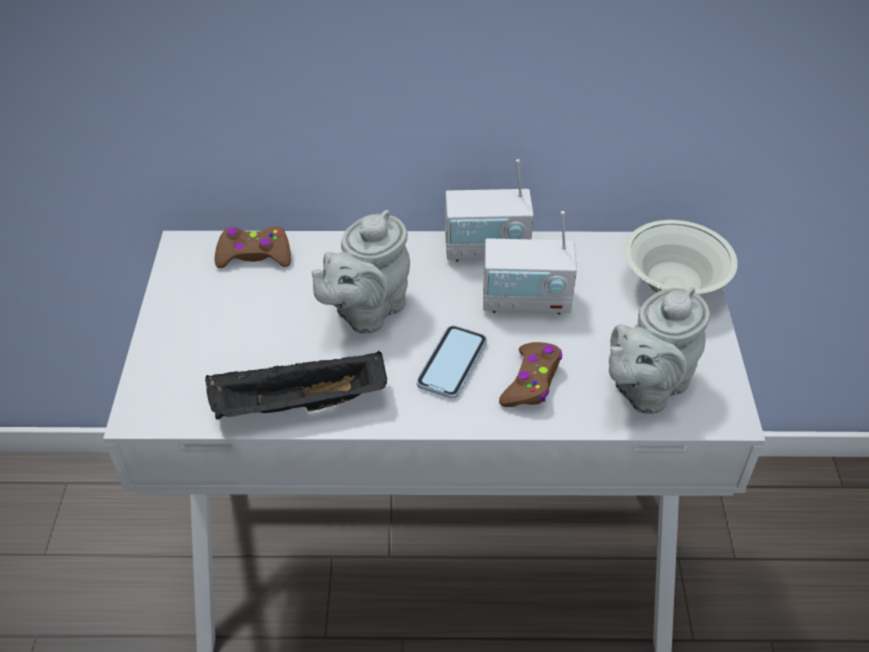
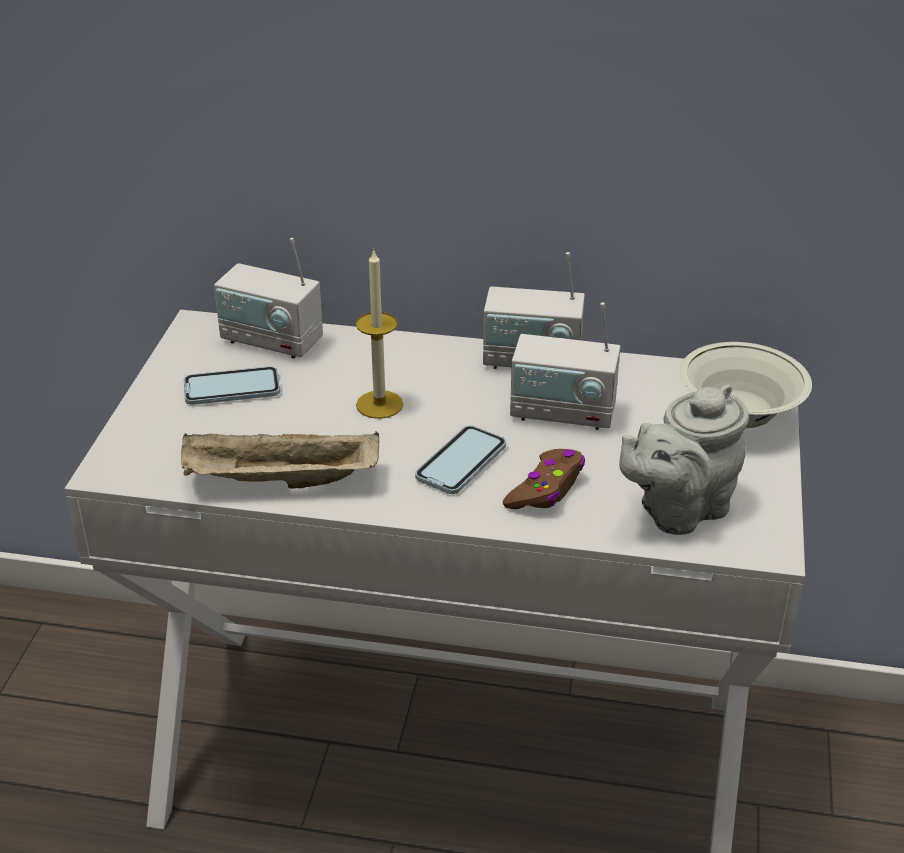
camera: 10 degrees right, 10 degrees down
black tray [205,351,387,420] -> beige tray [181,431,379,488]
brown game controller [214,226,291,268] -> radio [214,238,323,358]
grey teapot [311,210,410,334] -> candle [356,249,403,419]
none -> phone [184,366,280,405]

